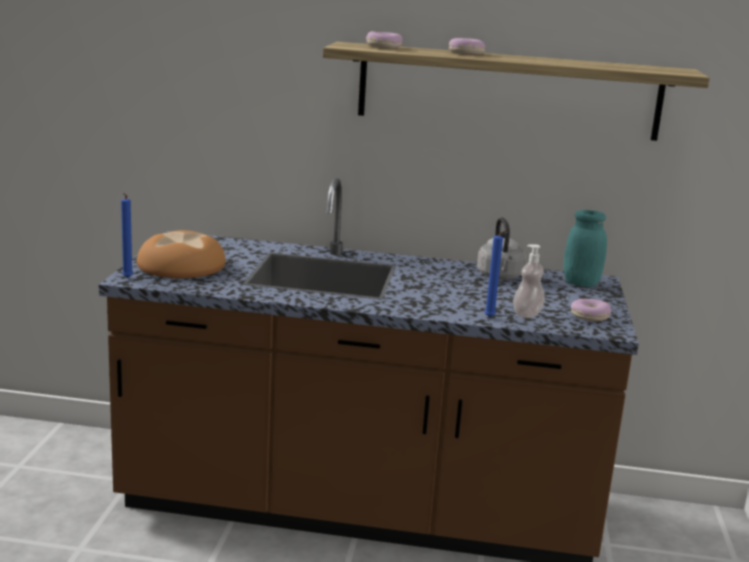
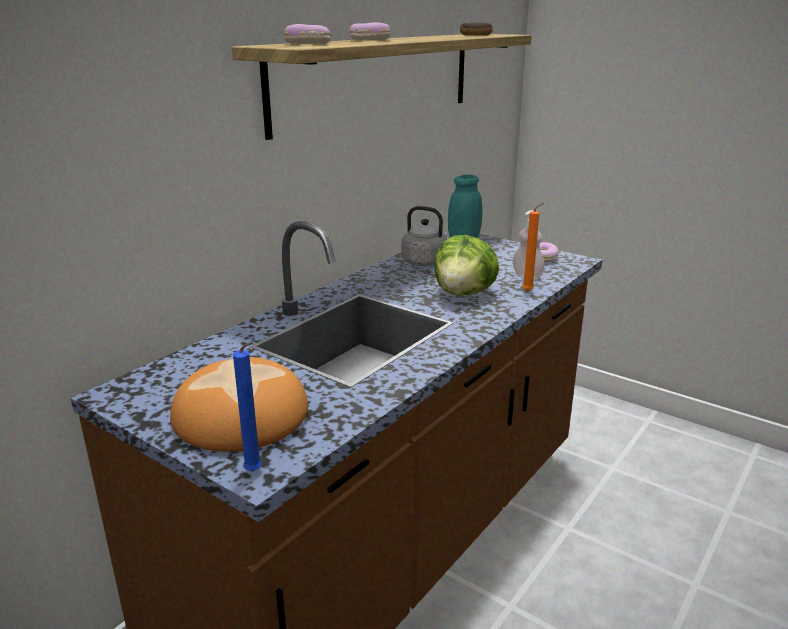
camera: 60 degrees left, 5 degrees up
blue candle [484,230,508,318] -> orange candle [523,202,545,291]
none -> lettuce [435,235,499,295]
none -> donut [460,22,493,36]

